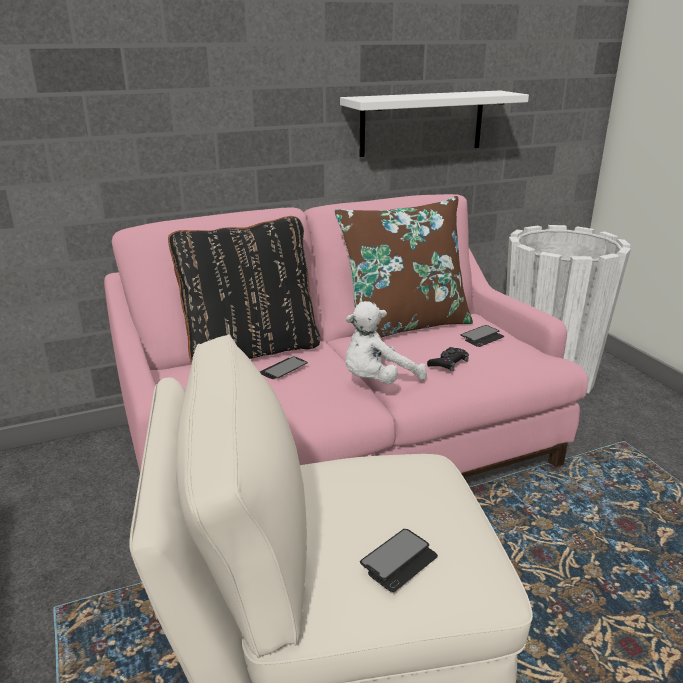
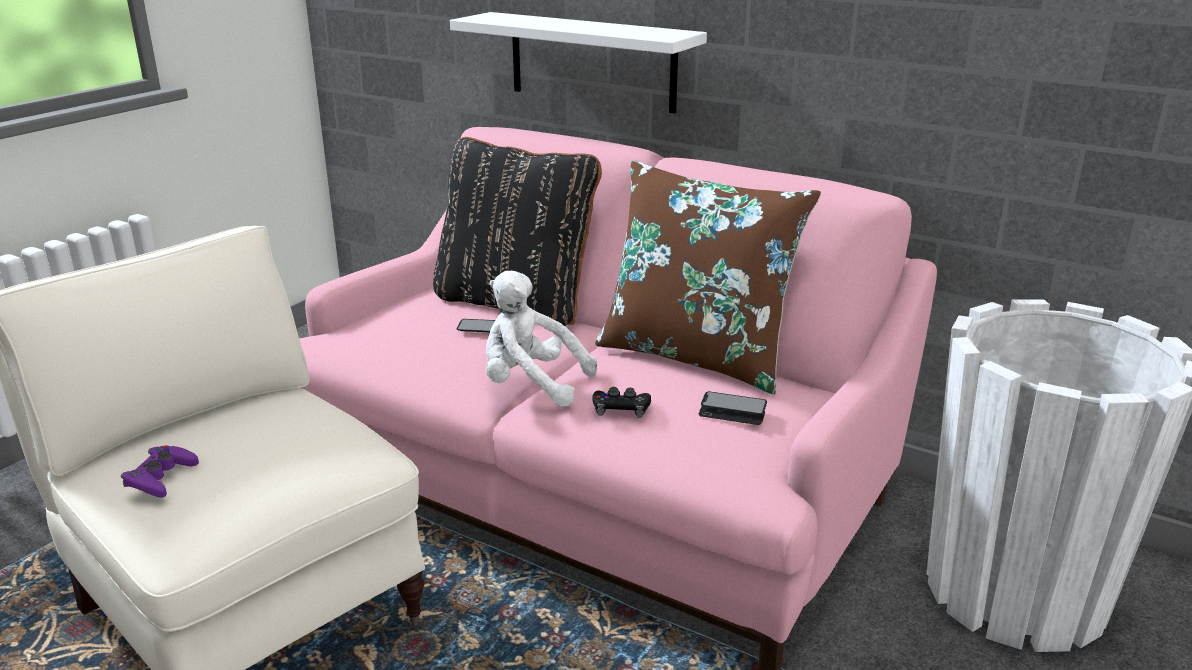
camera: 55 degrees right, 0 degrees up
white shelf [340,91,529,157] -> white shelf moved to [450,12,707,113]
phone [360,529,438,592] -> purple game controller [121,446,199,498]

